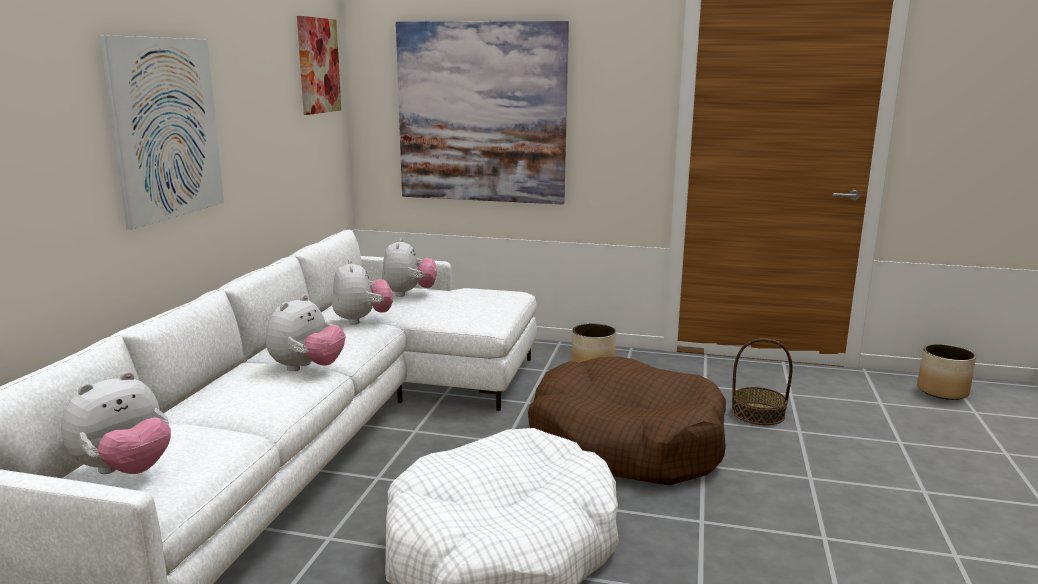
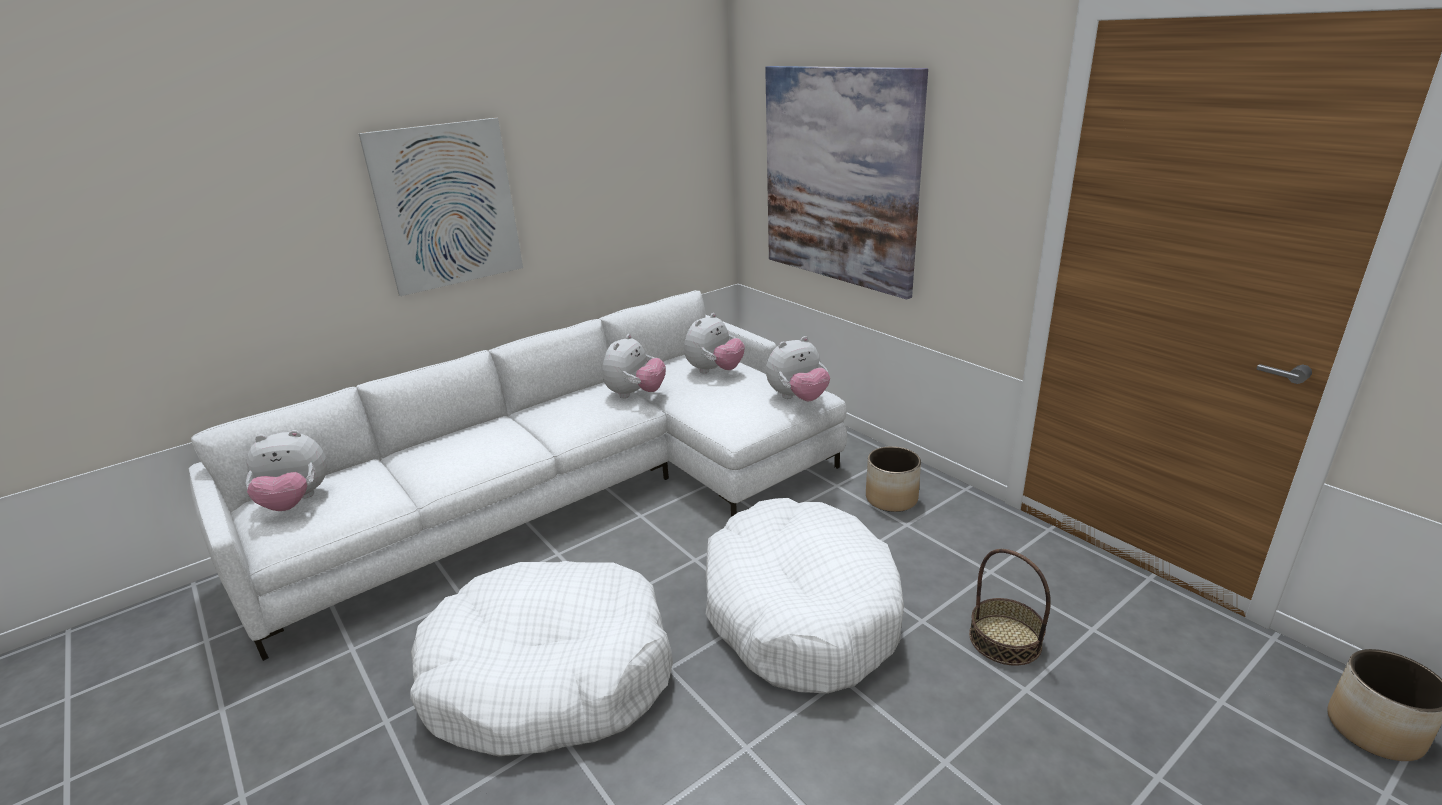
camera: 40 degrees right, 10 degrees up
plush toy [266,295,345,371] -> plush toy moved to [766,336,830,401]
picture [297,16,341,115] -> none
brown dog bed [528,357,726,486] -> white dog bed [705,498,904,694]

